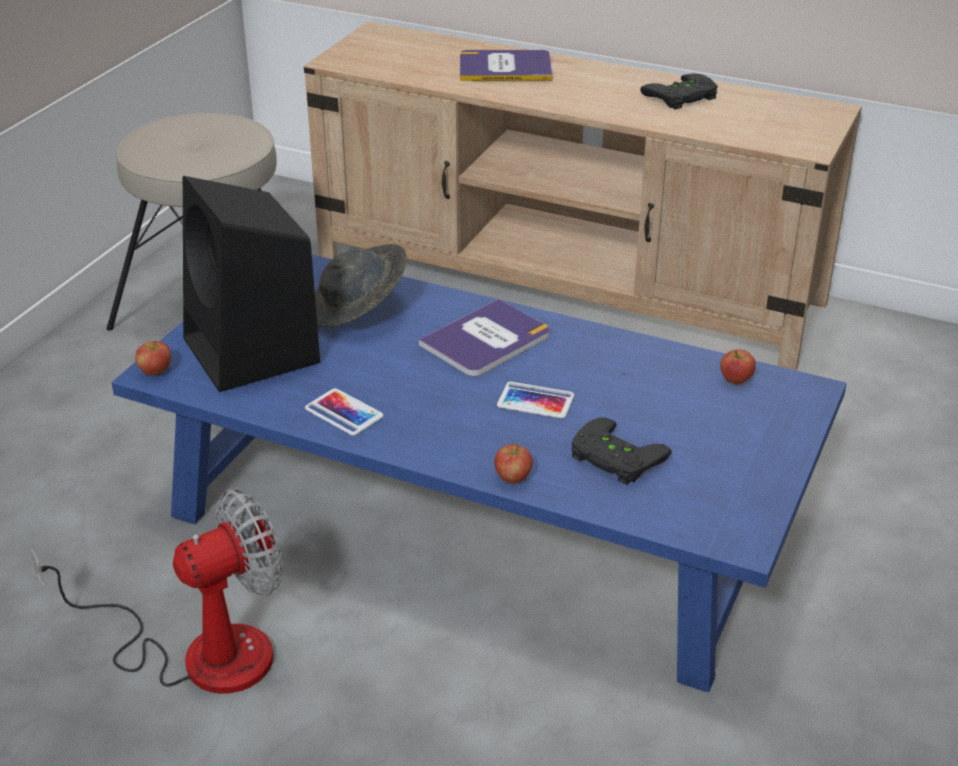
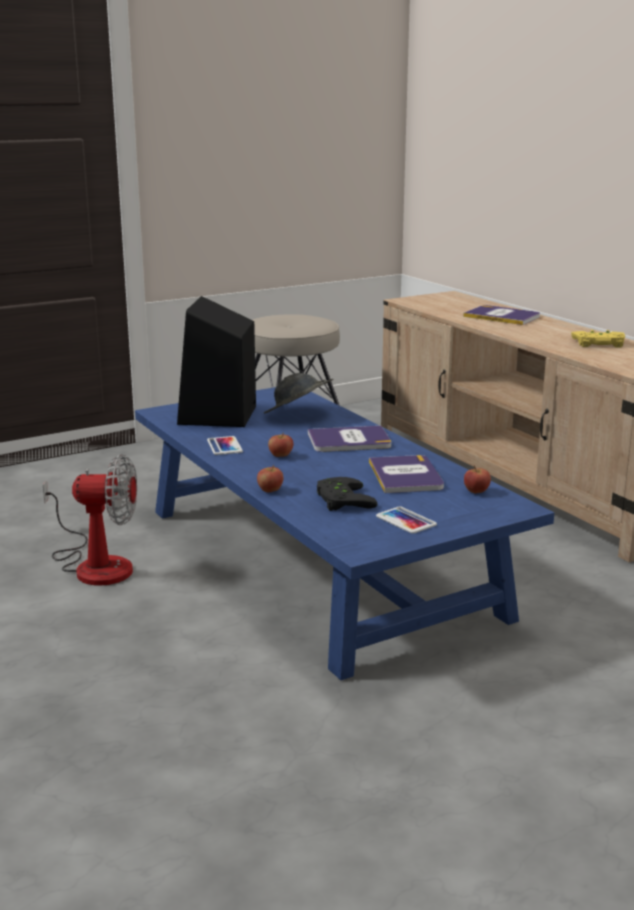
camera: 35 degrees right, 15 degrees down
apple [135,341,171,376] -> apple moved to [268,432,293,457]
phone [497,382,574,419] -> phone moved to [376,506,437,534]
black game controller [640,73,718,110] -> yellow game controller [571,330,625,348]
none -> book [369,455,444,493]

